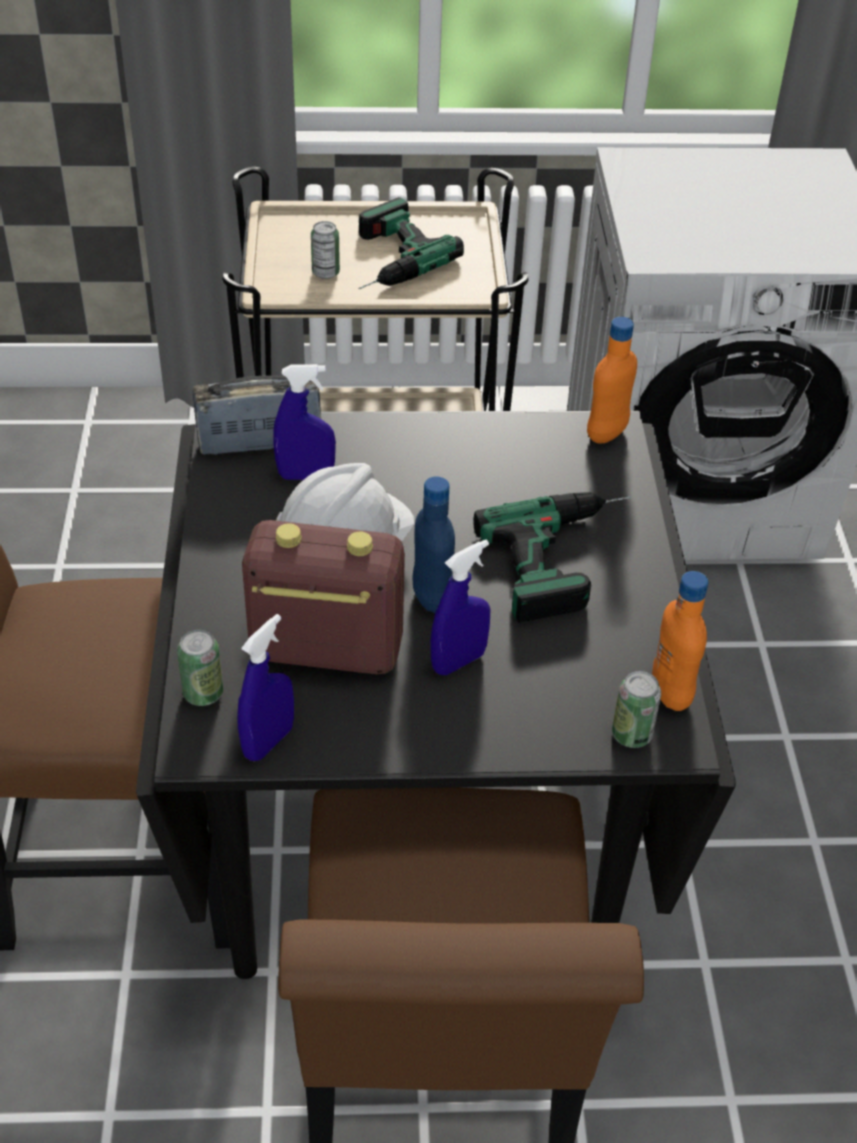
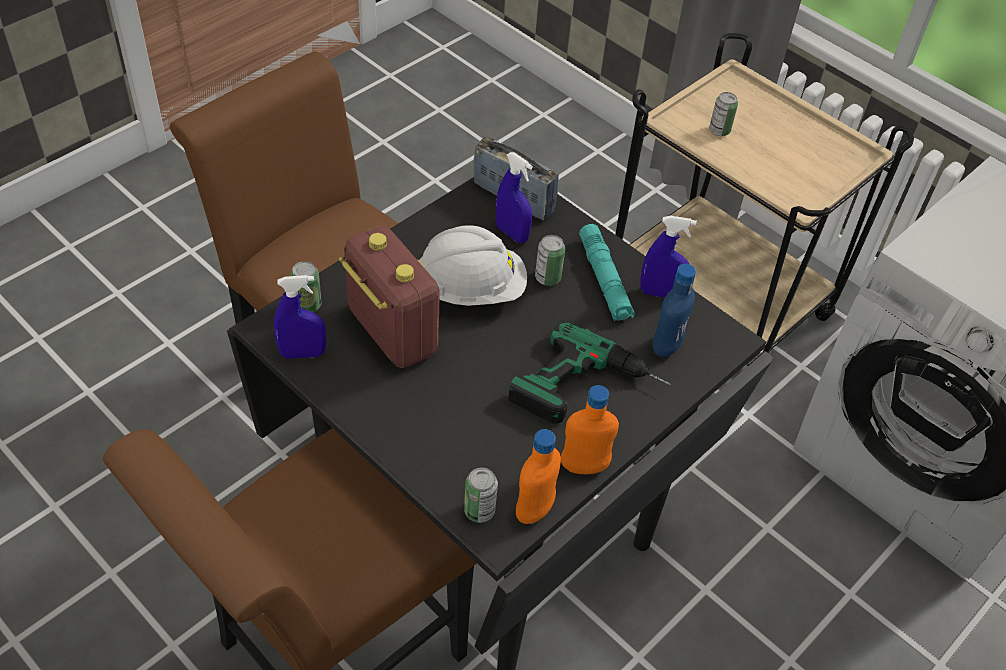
camera: 45 degrees right, 5 degrees up
power drill [359,197,464,289] -> none
blue bottle [412,476,455,613] -> blue bottle moved to [653,264,696,357]
blue spray bottle [430,540,490,675] -> blue spray bottle moved to [640,216,697,298]
orange bottle [587,317,637,444] -> orange bottle moved to [561,385,619,474]
none -> can [535,235,565,286]
none -> turquoise flashlight [579,224,635,321]

